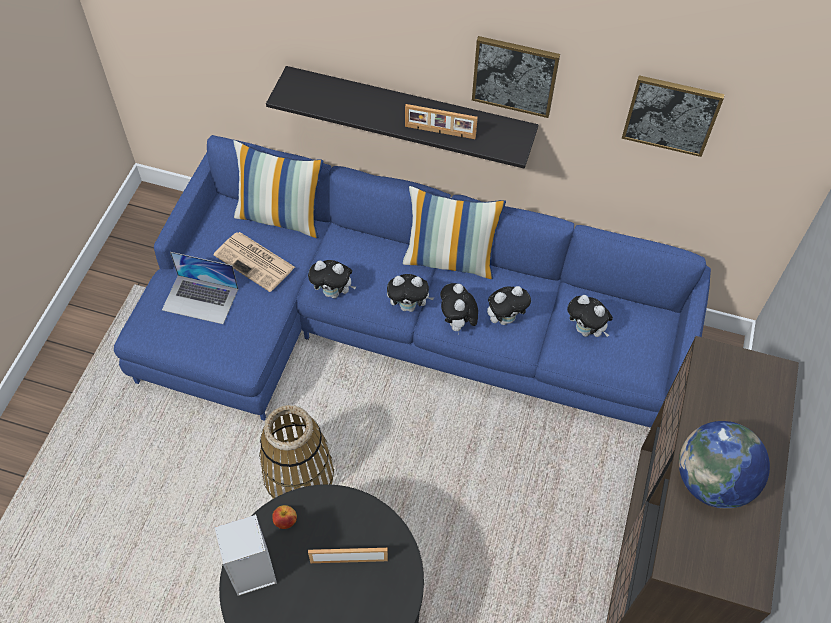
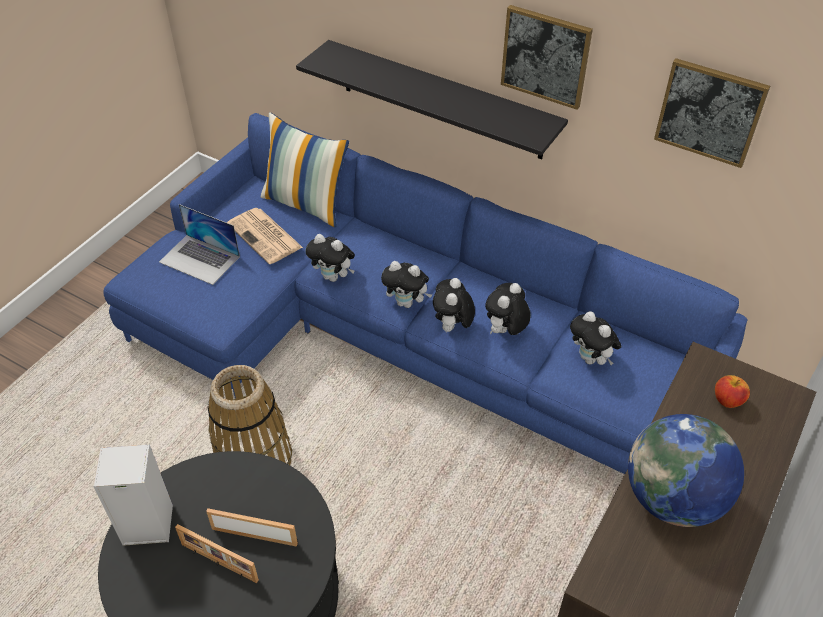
camera: 15 degrees right, 10 degrees down
apple [272,505,297,529] -> apple moved to [715,375,750,408]
pillow [403,186,506,279] -> none
picture frame [405,104,478,139] -> picture frame moved to [175,524,259,583]
plush toy [487,286,531,325] -> plush toy turned 135 degrees clockwise [485,283,531,335]

